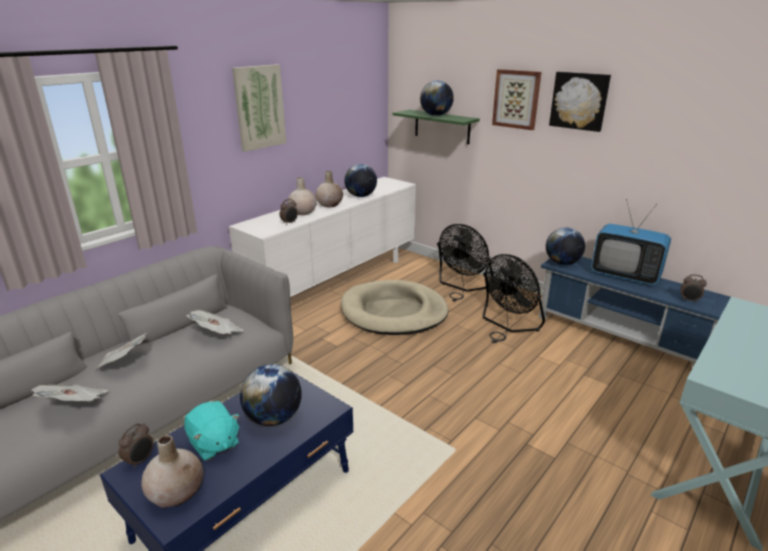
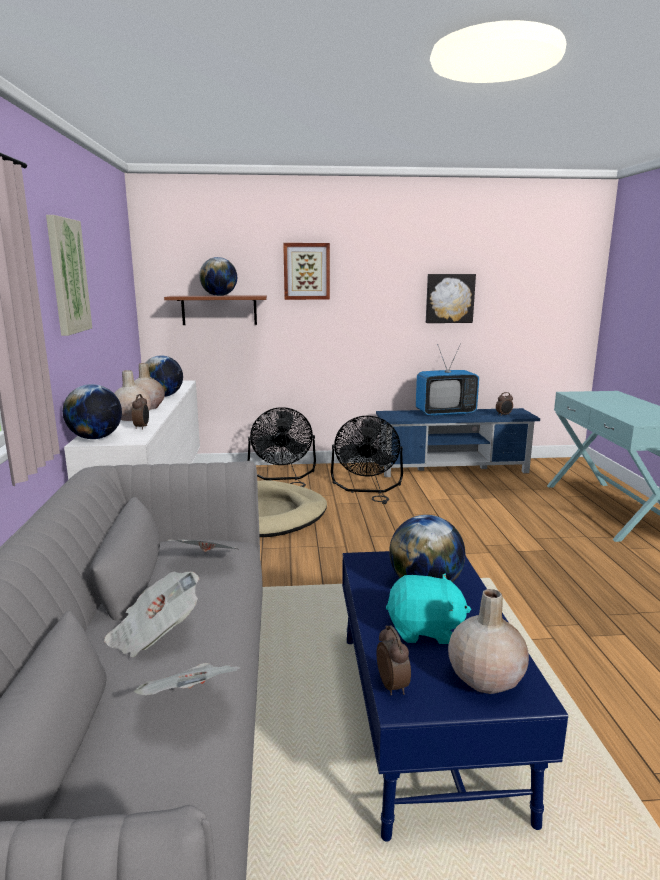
camera: 45 degrees left, 10 degrees down
green shelf [393,110,480,144] -> brown shelf [164,295,267,325]
globe [546,227,585,265] -> globe moved to [63,384,122,439]
picture [549,72,611,132] -> picture moved to [426,274,476,323]

